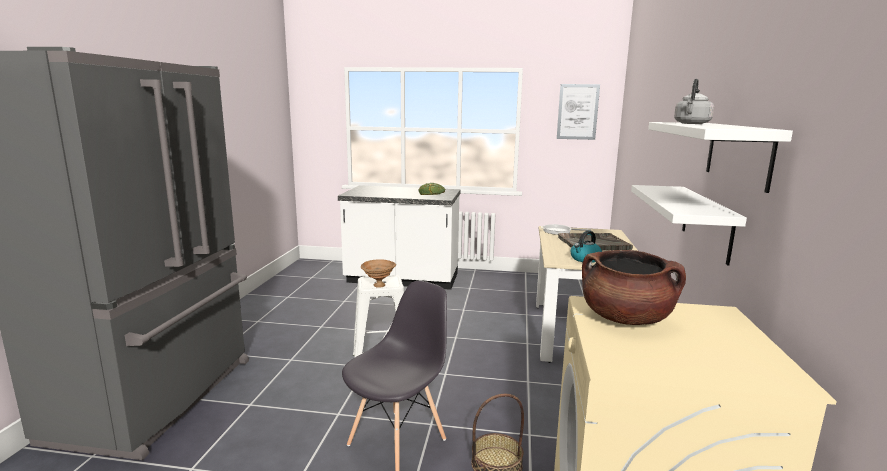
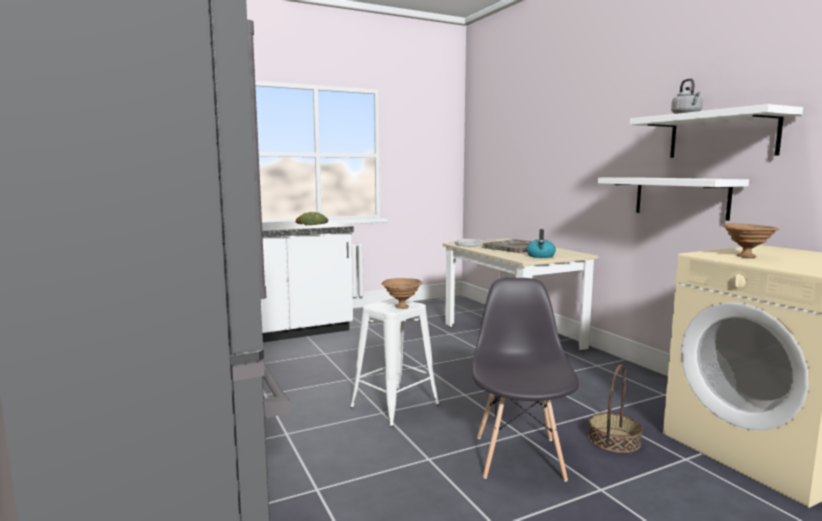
camera: 35 degrees left, 5 degrees down
picture [557,84,600,140] -> none
brown cooking pot [582,250,686,325] -> brown bowl [723,223,779,257]

